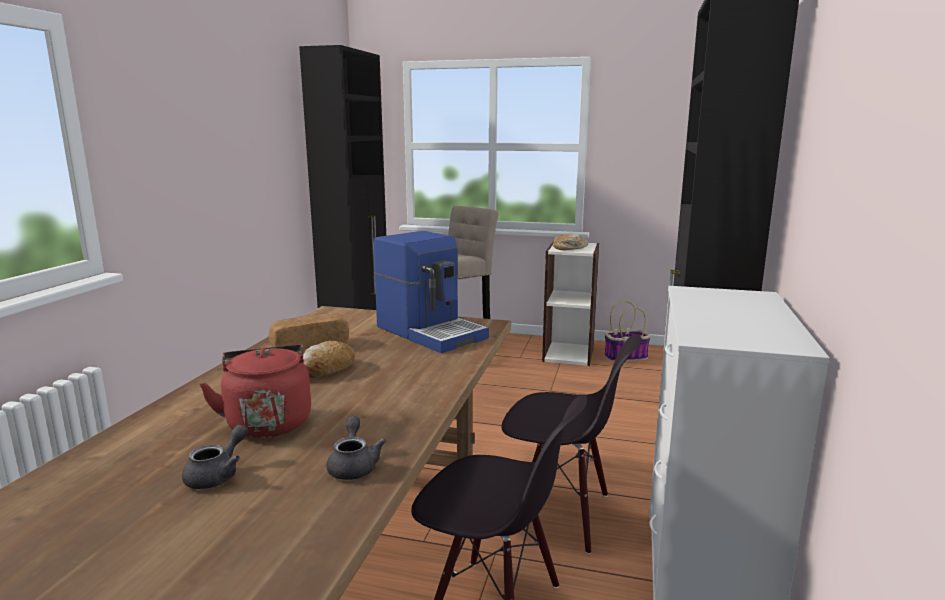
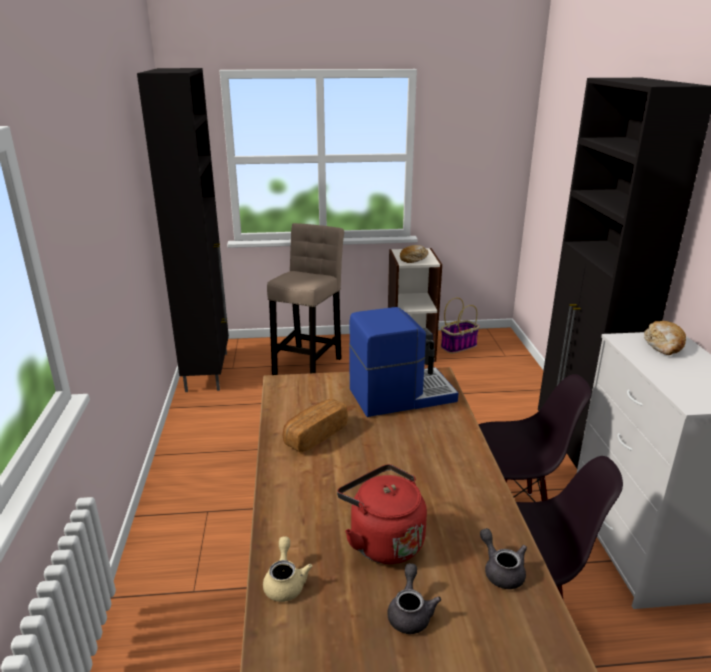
camera: 20 degrees left, 10 degrees up
bread [300,341,355,378] -> bread moved to [644,321,686,355]
coffee machine [374,231,489,353] -> coffee machine turned 45 degrees counterclockwise [349,307,459,417]
none -> beige teapot [263,537,312,602]

